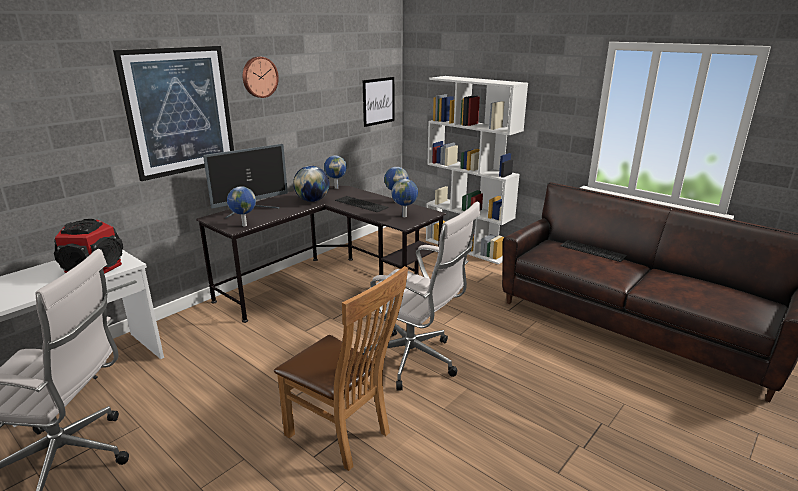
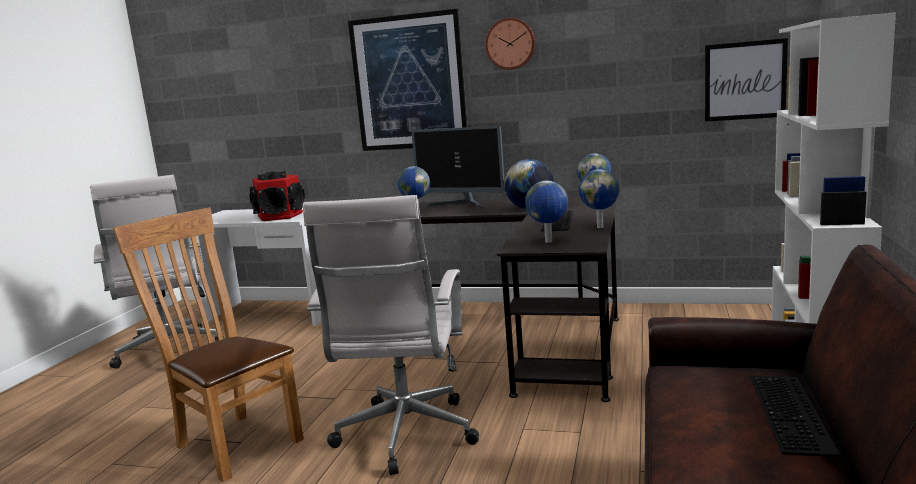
camera: 65 degrees right, 10 degrees down
brown chair [274,266,408,471] -> brown chair turned 120 degrees clockwise [113,207,304,482]

